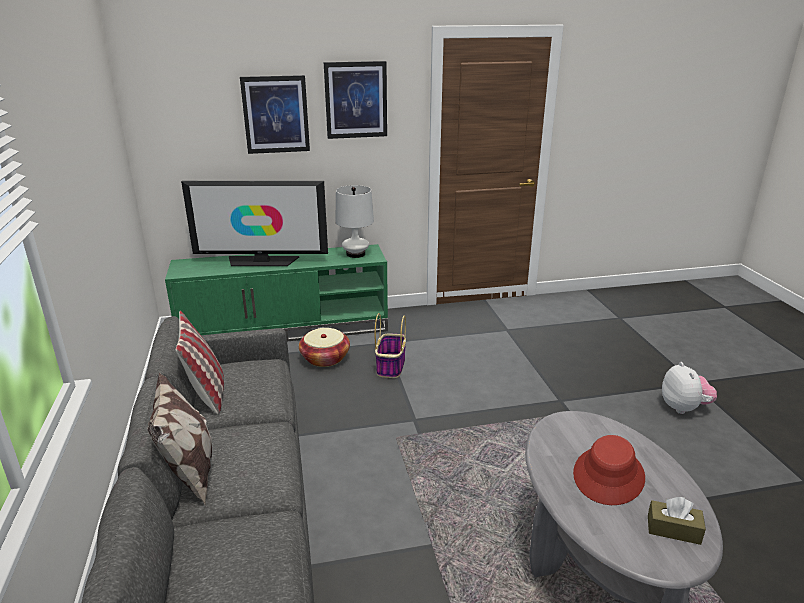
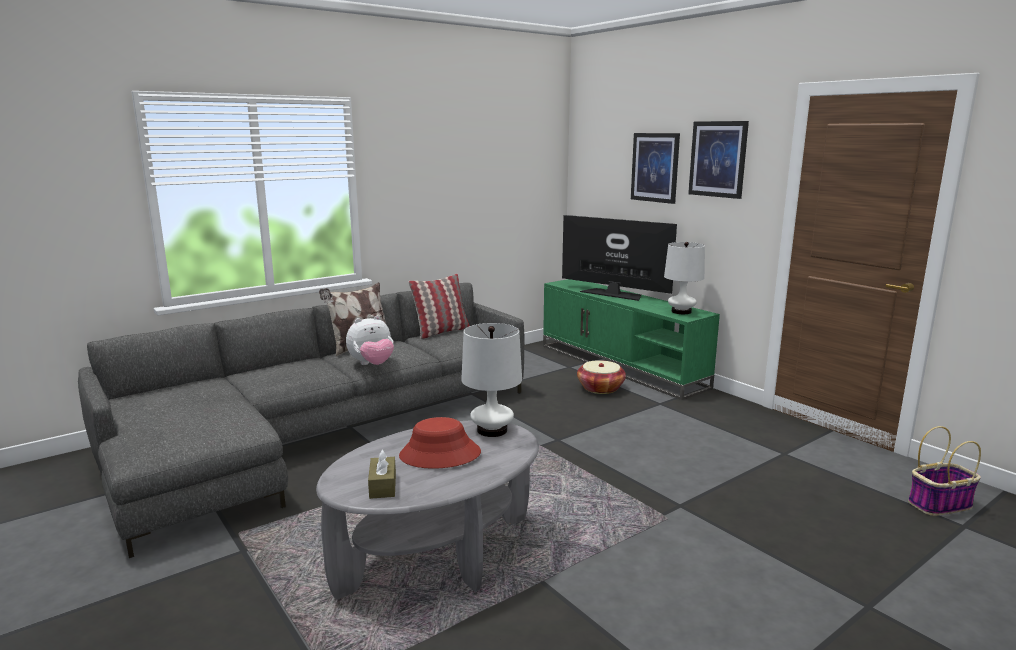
camera: 65 degrees right, 10 degrees down
television [181,181,328,266] -> television turned 150 degrees clockwise [562,215,677,301]
basket [375,313,406,378] -> basket moved to [908,426,981,516]
plush toy [662,362,717,414] -> plush toy moved to [346,316,394,365]
none -> white table lamp [461,323,522,437]

